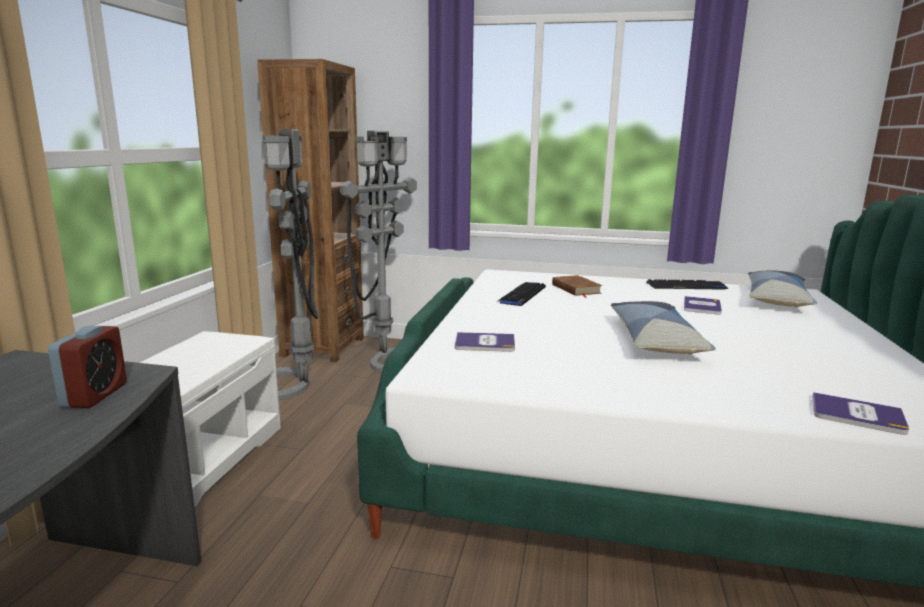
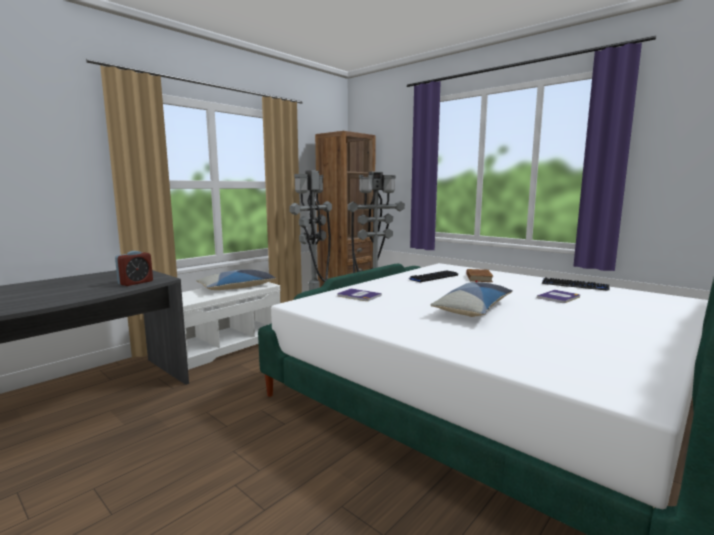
camera: 30 degrees right, 5 degrees down
pillow [748,271,817,307] -> pillow moved to [196,270,276,290]
book [812,392,909,435] -> none

